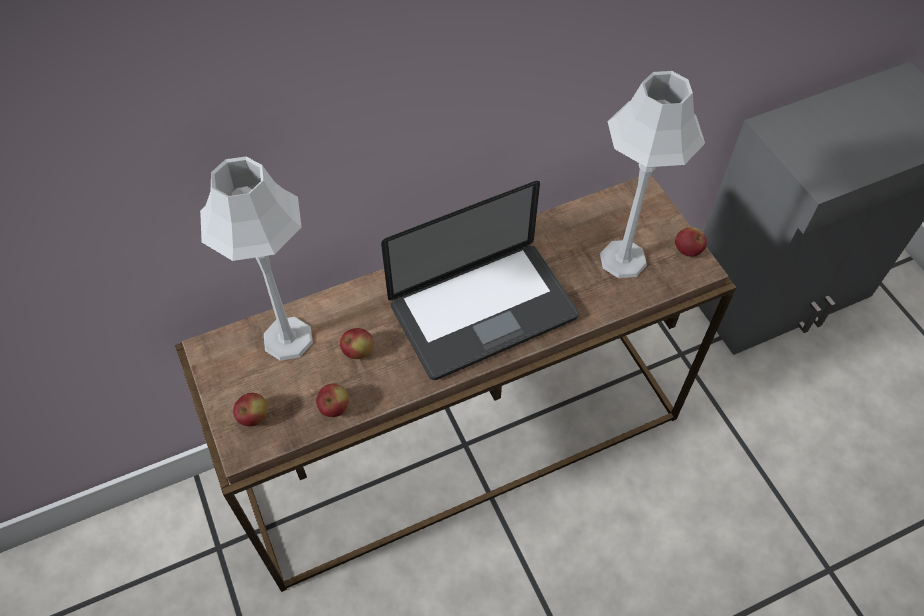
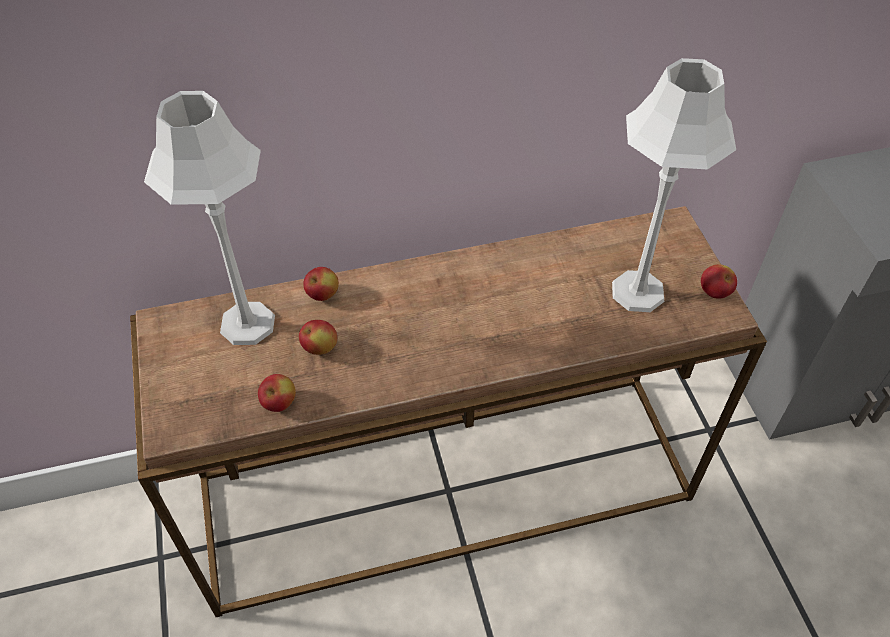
camera: 10 degrees right, 5 degrees down
apple [233,393,268,427] -> apple moved to [303,267,339,301]
laptop [381,181,579,380] -> none

